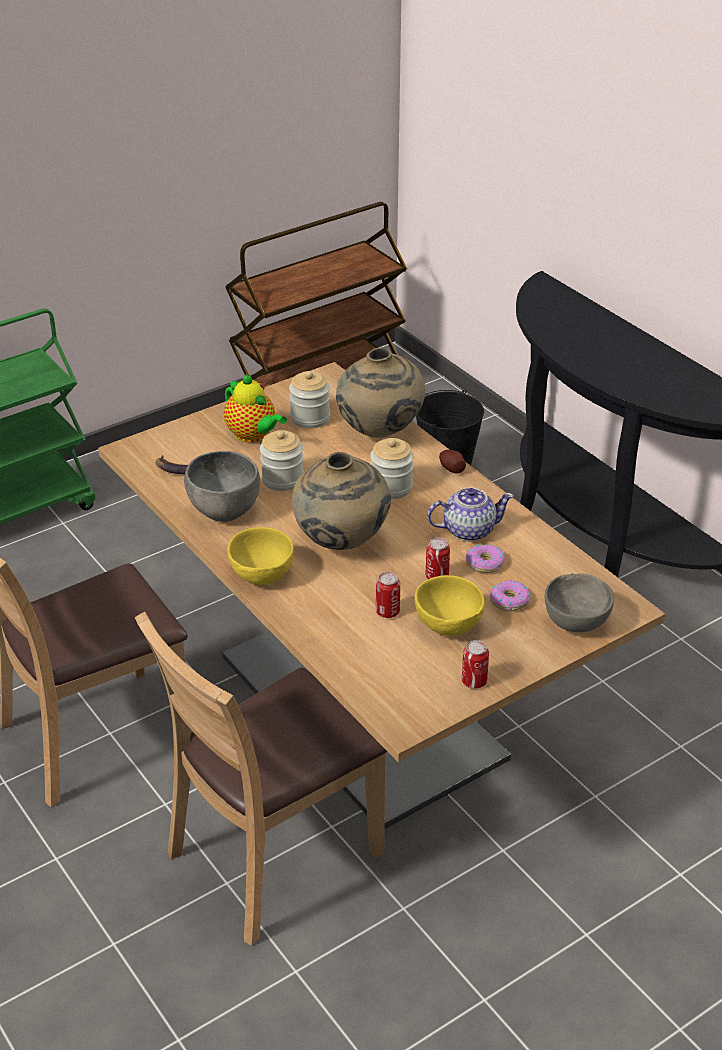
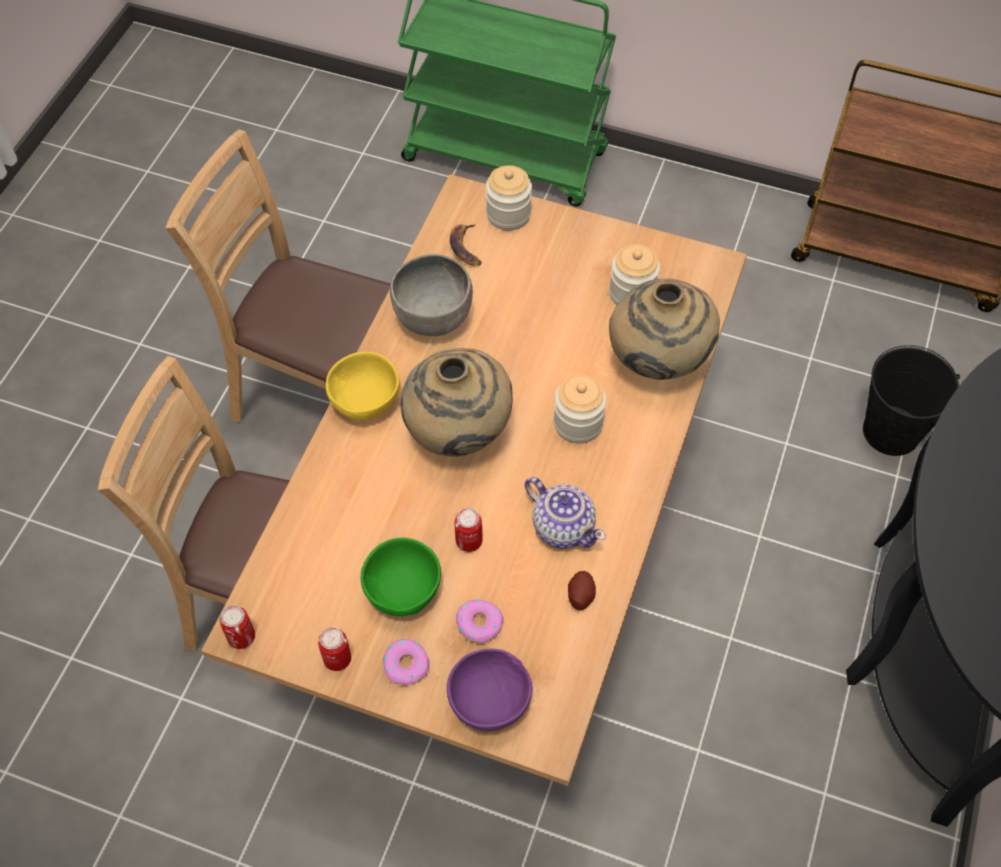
camera: 55 degrees right, 20 degrees up
teapot [224,374,287,443] -> none
jar [260,430,304,491] -> jar moved to [486,165,532,230]
can [376,572,400,618] -> can moved to [220,605,255,649]
yellow bowl [415,575,485,636] -> green bowl [361,538,441,616]
potato [439,450,466,474] -> potato moved to [568,571,596,610]
donut [466,545,505,573] -> donut moved to [383,639,430,686]
grey bowl [545,573,614,632] -> purple bowl [447,649,532,731]

